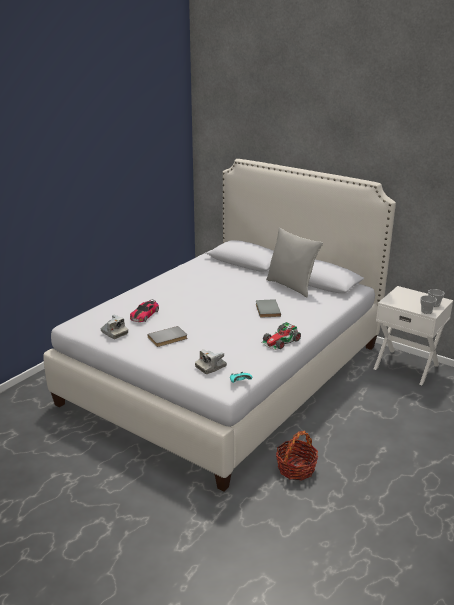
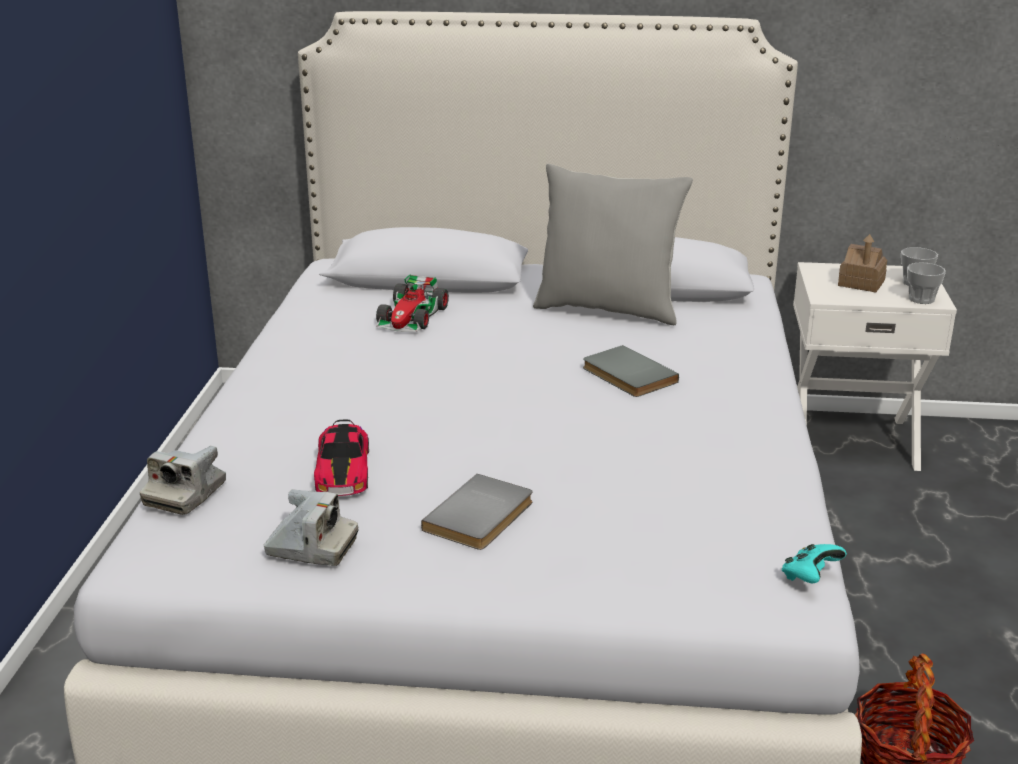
camera: 30 degrees left, 0 degrees up
camera [195,349,227,374] -> camera moved to [140,446,226,515]
toy car [261,322,301,350] -> toy car moved to [376,274,449,332]
none -> toy house [838,234,887,293]

